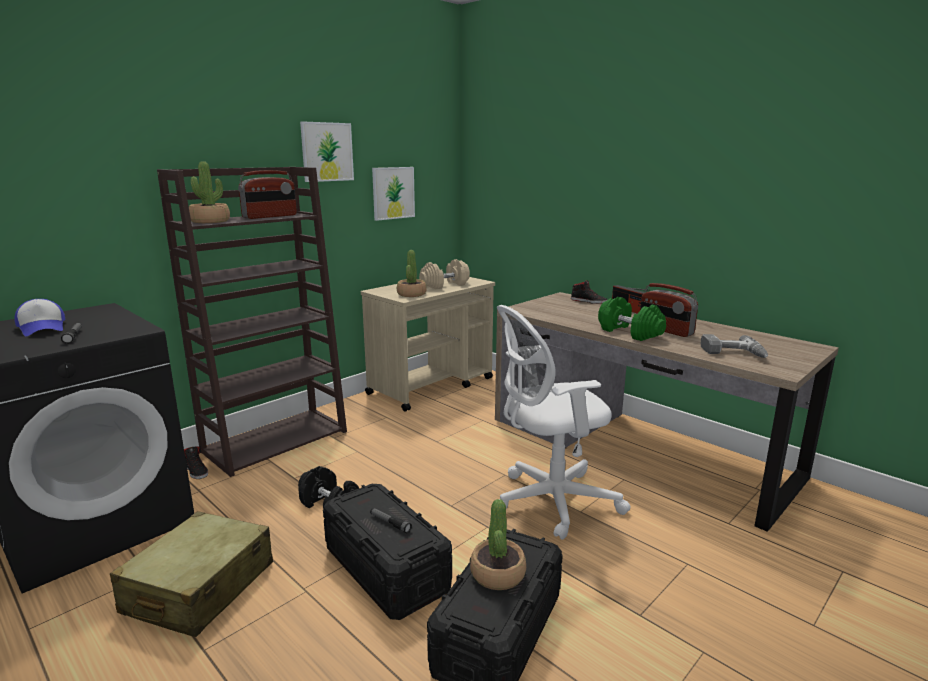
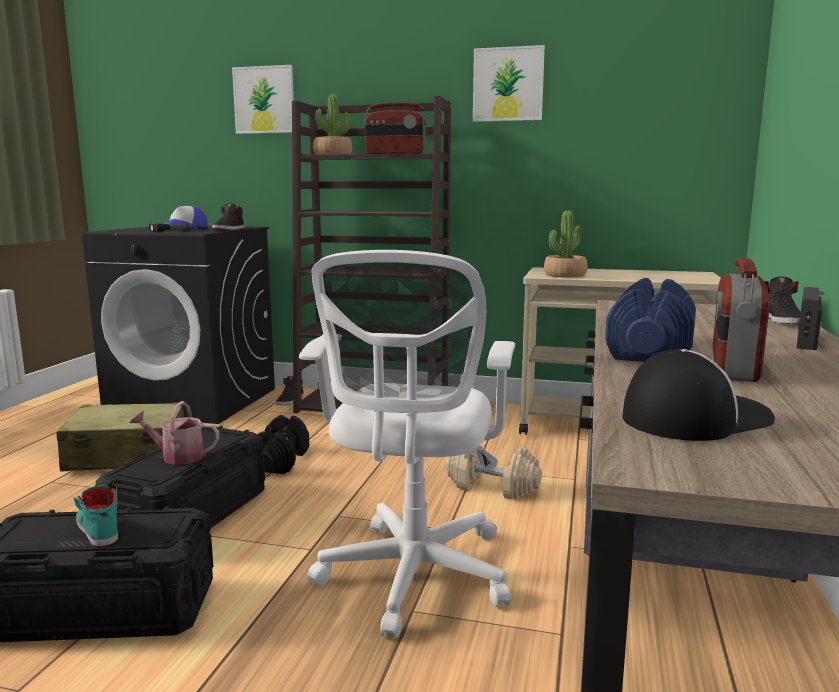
camera: 60 degrees right, 5 degrees down
flashlight [370,508,412,533] -> watering can [129,401,219,465]
picture [372,167,415,221] -> picture moved to [232,65,294,134]
beige dumbbell [419,259,470,289] -> beige dumbbell moved to [445,445,542,500]
potted plant [470,499,526,590] -> turquoise shoe [73,485,118,547]
white office chair [492,305,631,540] -> white office chair turned 120 degrees counterclockwise [299,250,515,638]
green dumbbell [598,297,666,341] -> blue dumbbell [605,278,696,362]
power drill [701,334,768,358] -> cap [622,349,775,441]
none -> black shoe [212,203,244,230]

